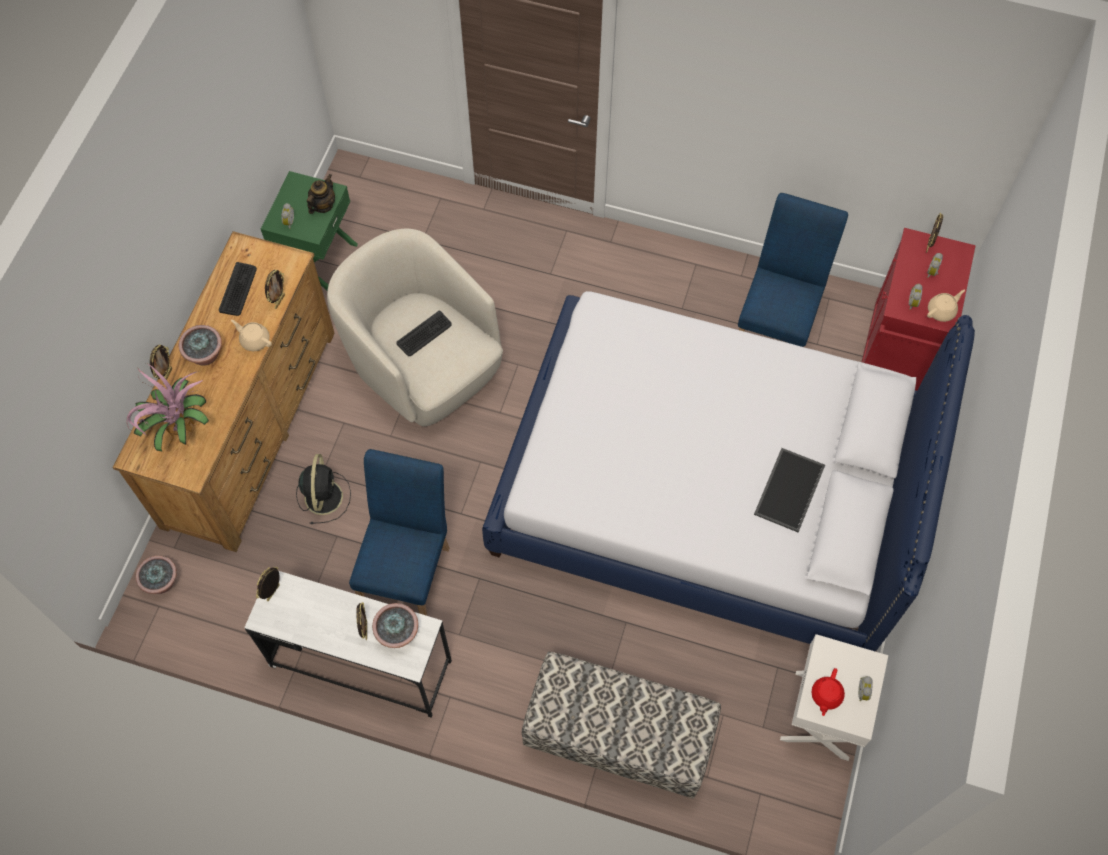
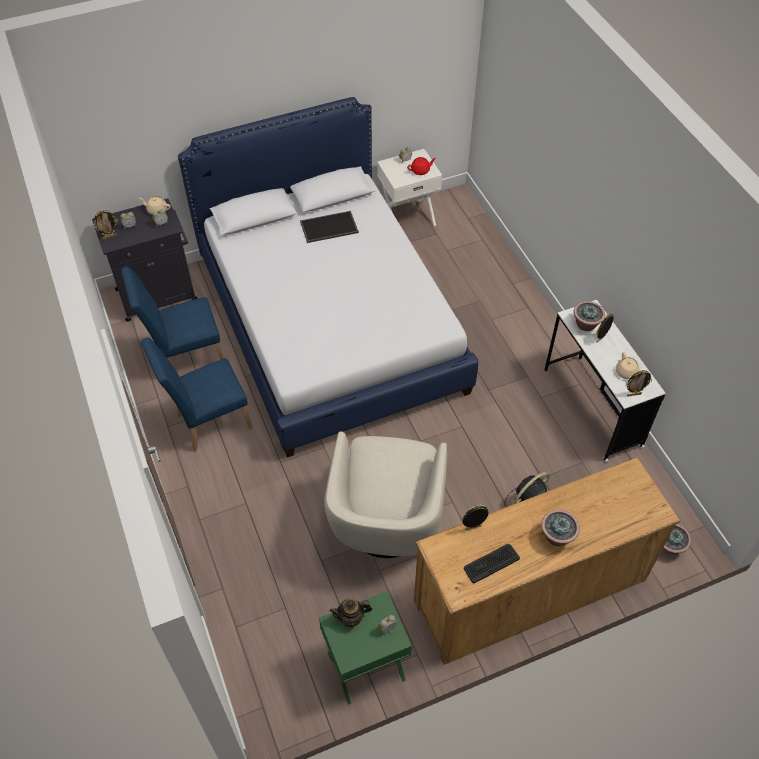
camera: 130 degrees left, 10 degrees down
potted plant [126,363,209,451] -> none
picture frame [150,345,172,384] -> none
beige teapot [231,320,272,351] -> beige teapot moved to [616,352,639,379]
blue chair [349,449,449,616] -> blue chair moved to [141,337,252,452]
keyboard [396,311,452,356] -> none
bench [522,652,721,799] -> none
red cabinet [862,228,976,391] -> black cabinet [92,198,198,322]

